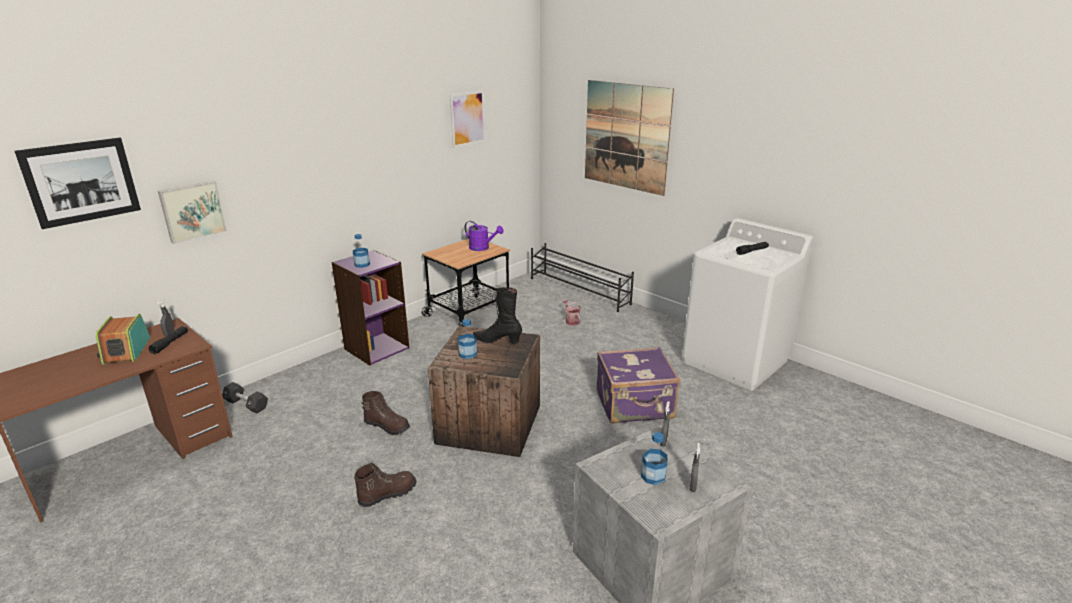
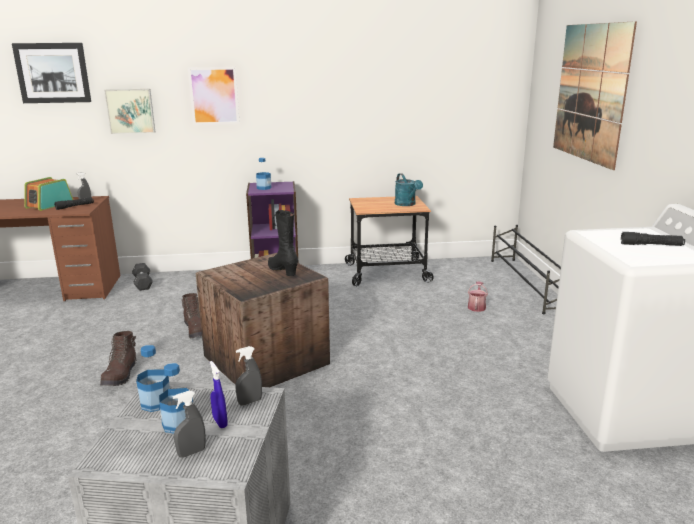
camera: 40 degrees right, 5 degrees down
brown boot [354,463,416,507] -> brown boot turned 90 degrees clockwise [100,331,136,386]
picture [450,90,485,148] -> picture moved to [188,67,240,125]
bottle [458,319,477,359] -> bottle moved to [136,345,170,412]
purple watering can [464,221,504,251] -> turquoise watering can [395,173,423,206]
purple suitcase [597,347,680,424] -> none
none -> blue spray bottle [210,361,228,428]

